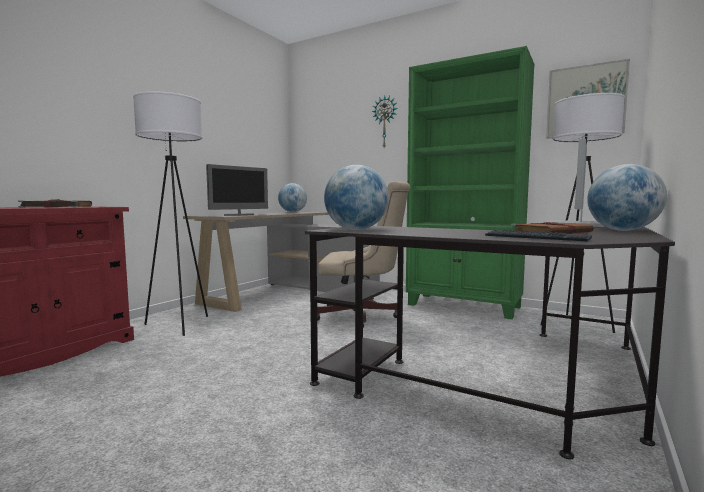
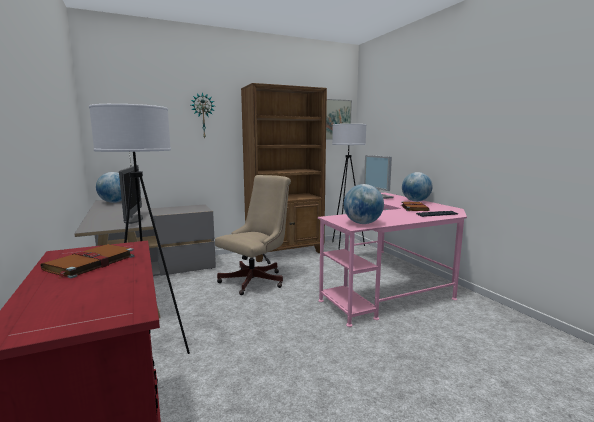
camera: 55 degrees left, 5 degrees up
black desk [305,226,675,459] -> pink desk [318,193,467,327]
green bookcase [406,46,535,319] -> brown bookcase [241,83,327,262]

